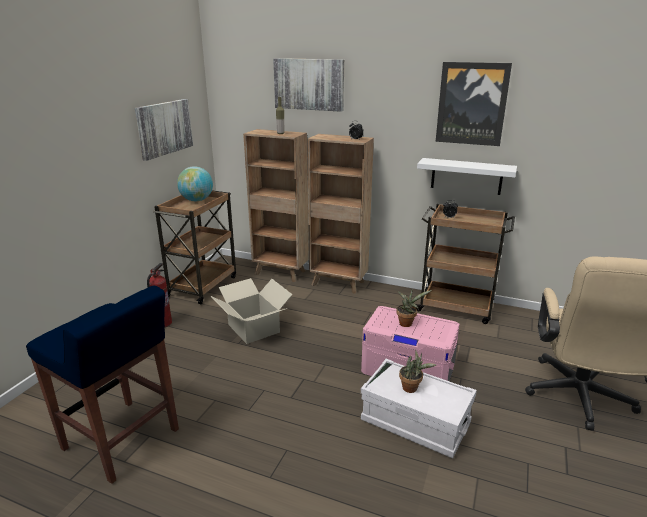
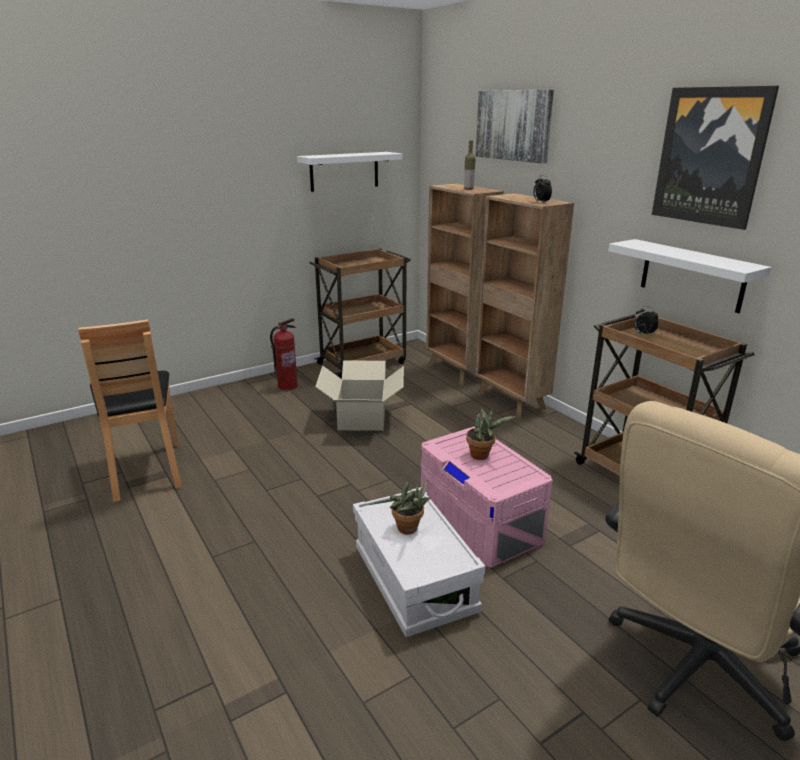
camera: 35 degrees right, 0 degrees up
blue stool [26,285,179,484] -> brown chair [78,319,182,502]
picture [135,99,193,161] -> white shelf [297,152,402,192]
globe [177,166,213,201] -> none

